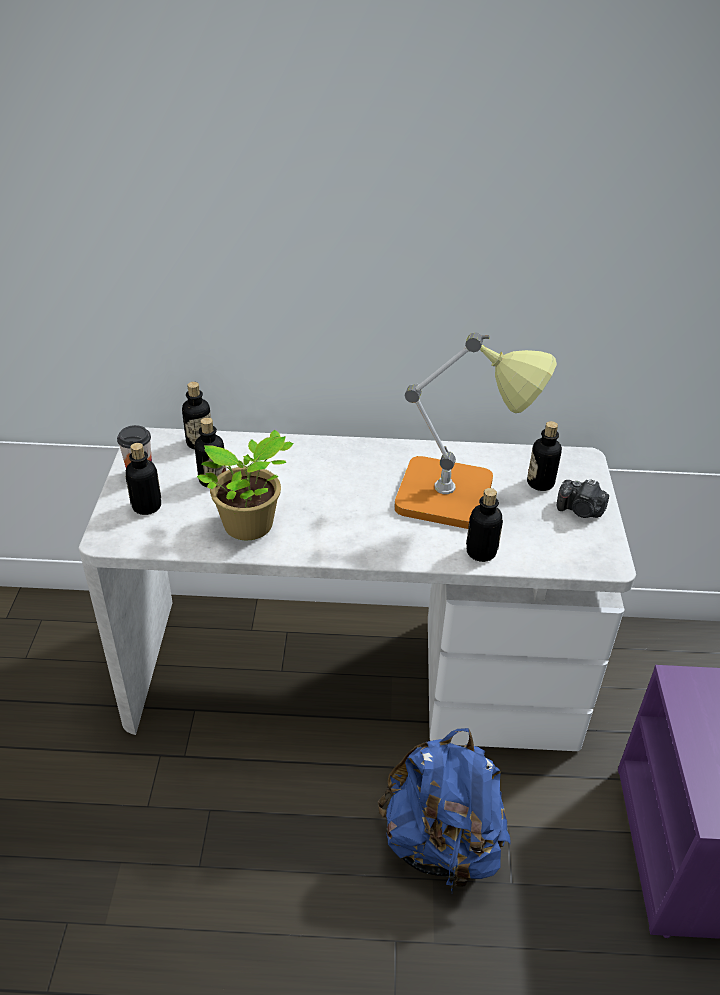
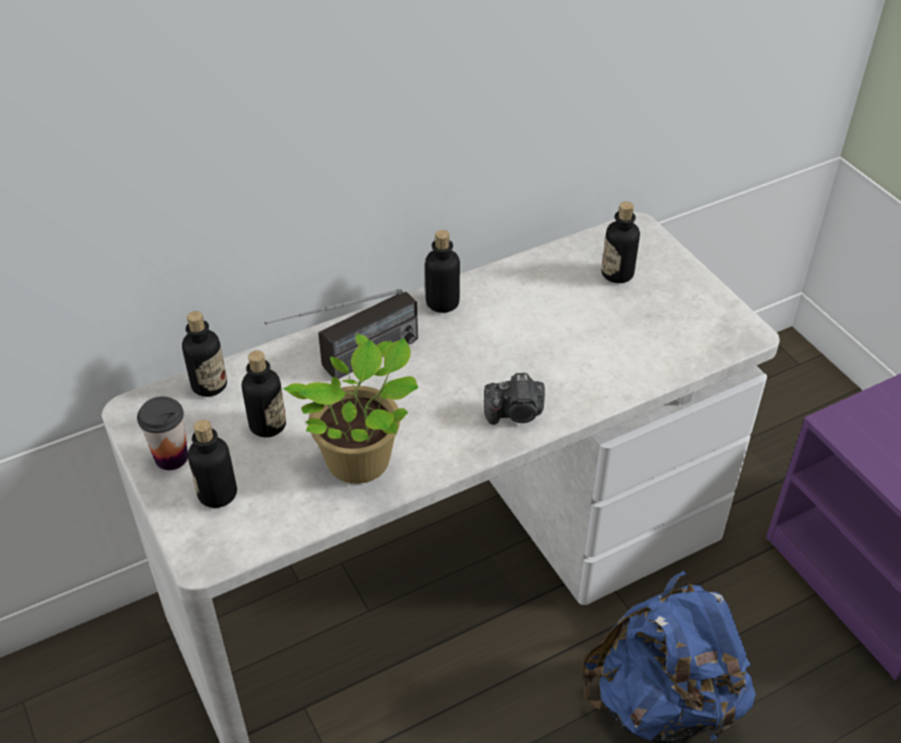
camera: 30 degrees left, 5 degrees up
table lamp [395,332,557,529] -> none
bottle [466,488,503,562] -> bottle moved to [425,230,460,313]
camera [557,479,609,518] -> camera moved to [484,373,545,425]
none -> radio [265,289,418,379]

